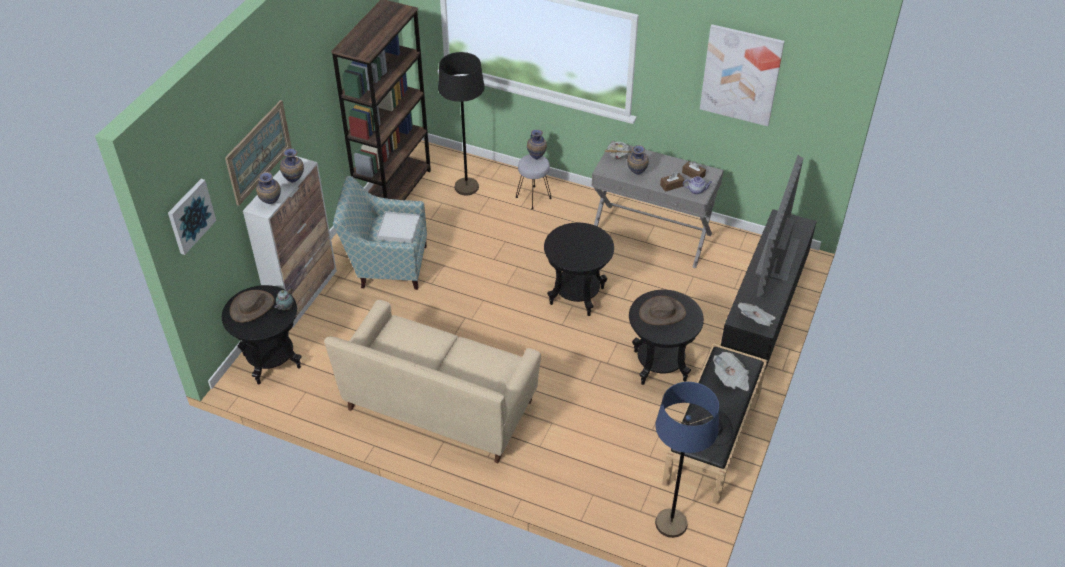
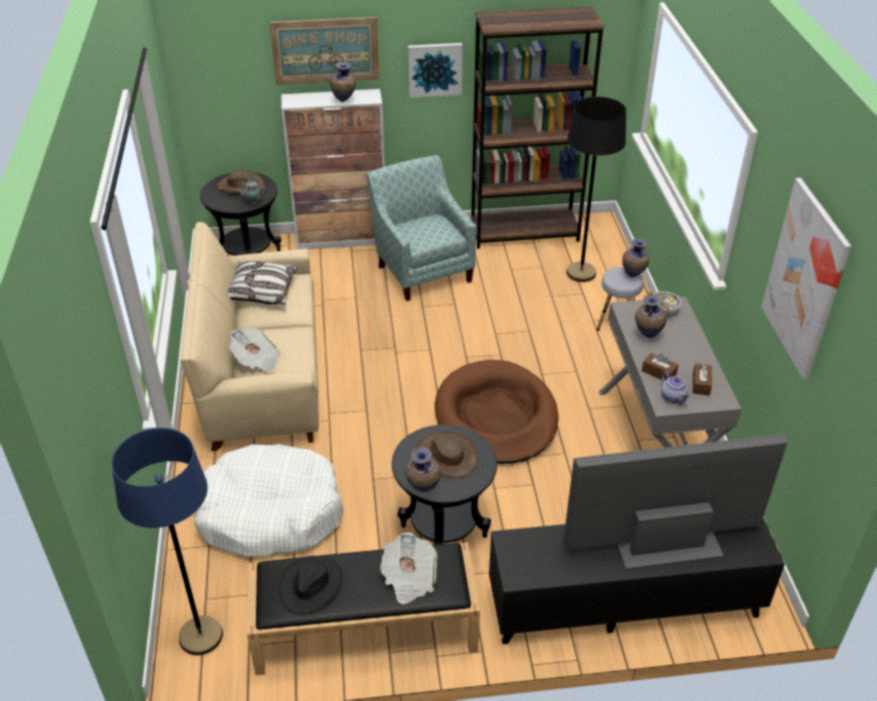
camera: 60 degrees right, 5 degrees down
picture [168,179,216,255] -> picture moved to [408,43,462,98]
vase [256,172,281,204] -> vase moved to [406,448,441,492]
white tray [377,211,420,243] -> none
black side table [544,223,614,316] -> brown dog bed [435,360,559,464]
newspaper [738,303,776,326] -> newspaper moved to [229,328,280,373]
none -> white dog bed [194,444,343,557]
none -> pillow [228,261,297,305]

